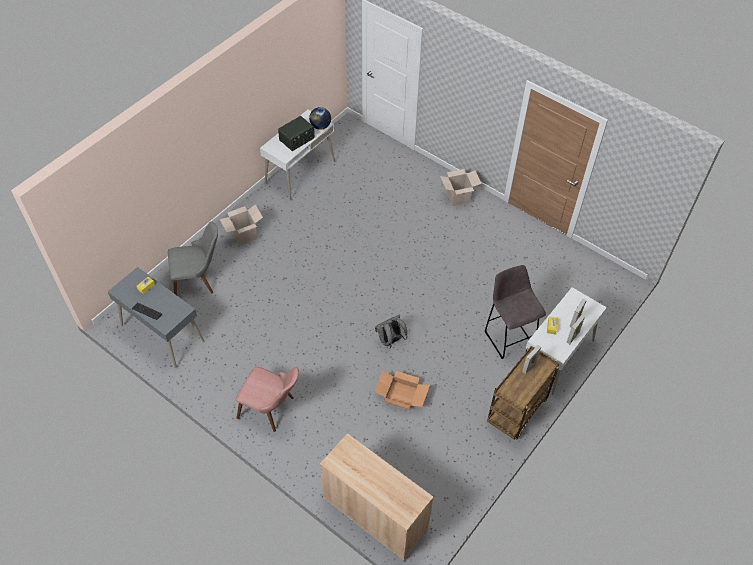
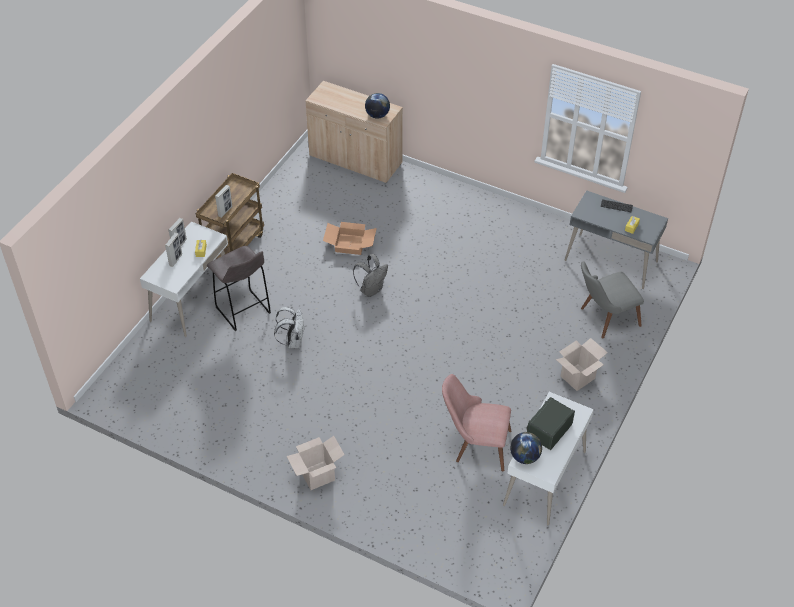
camera: 170 degrees right, 5 degrees down
pink chair [236,366,299,432] -> pink chair moved to [442,374,511,471]
none -> white backpack [274,307,305,348]
none -> globe [365,93,390,119]

